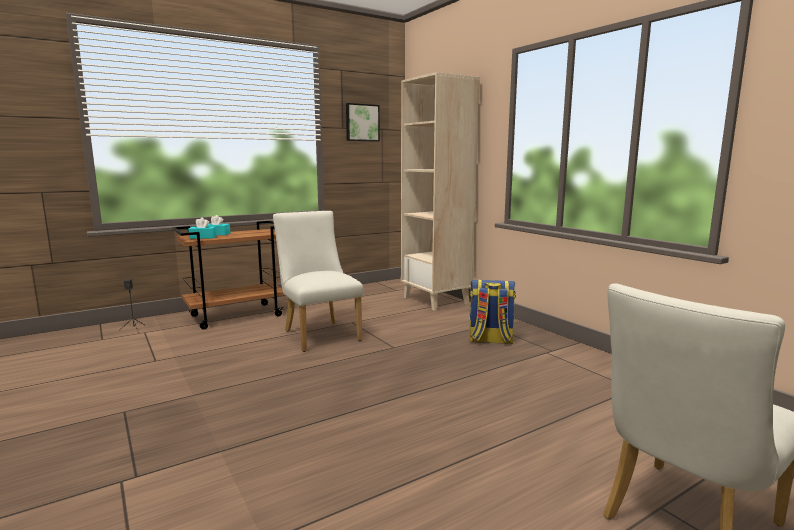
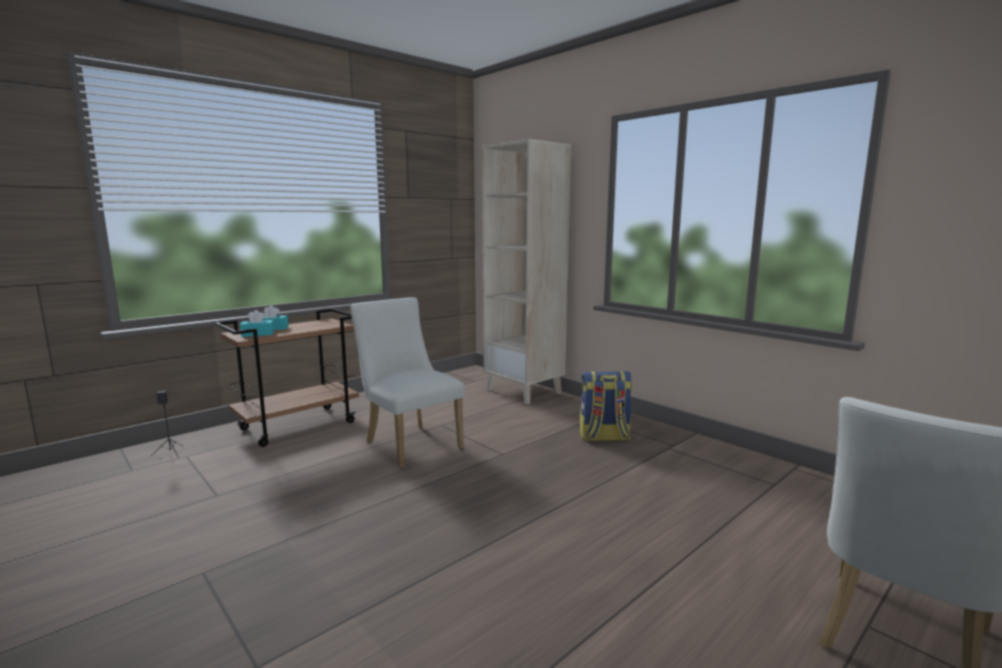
camera: 10 degrees left, 0 degrees up
picture [346,103,380,141] -> none

